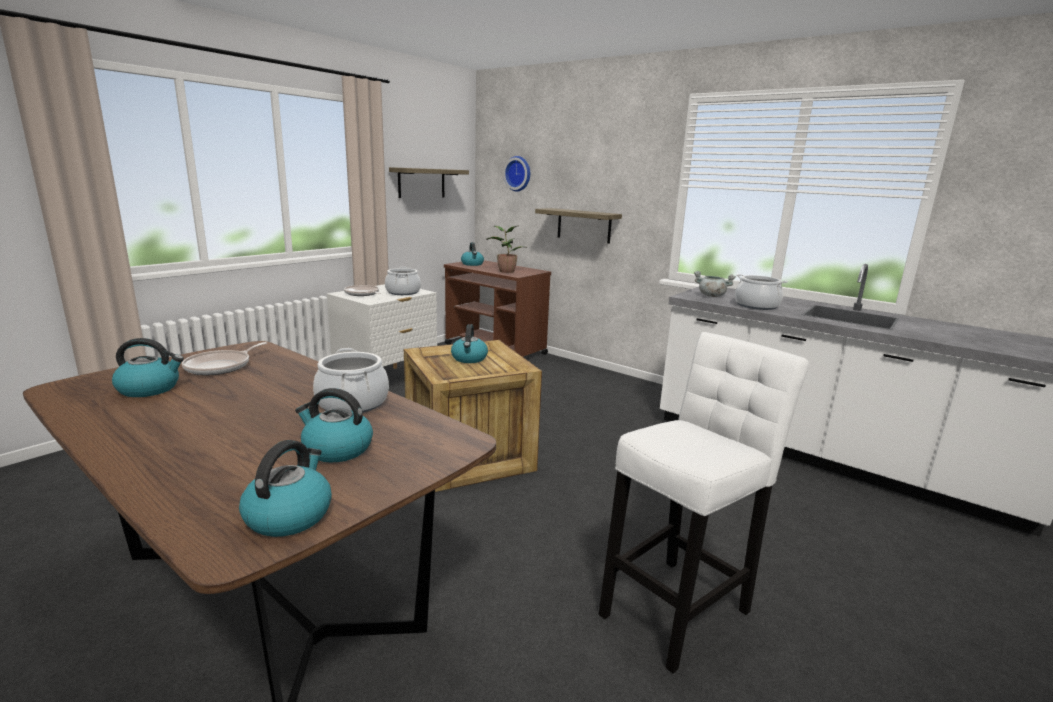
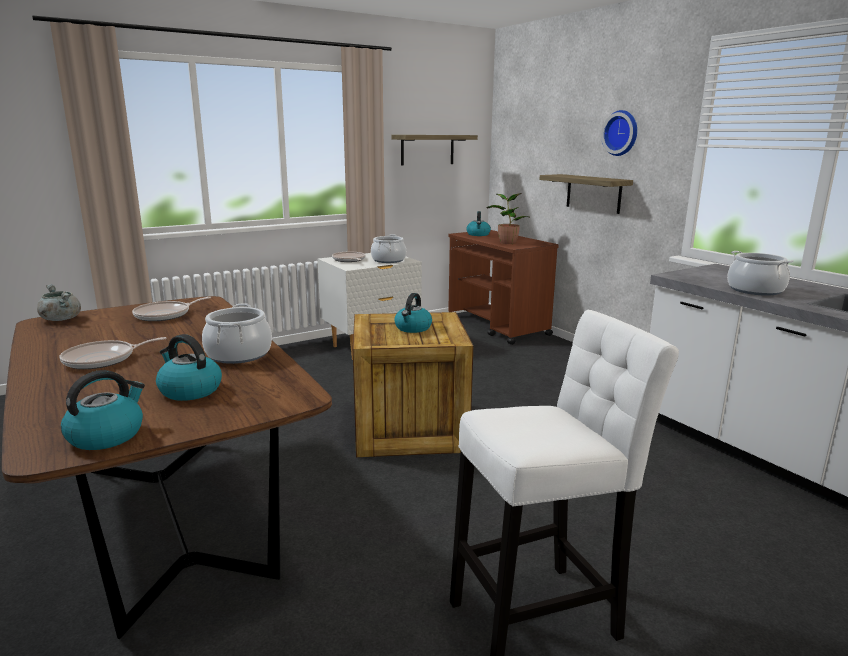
camera: 20 degrees right, 0 degrees up
kettle [112,338,184,397] -> none
wall clock [503,156,530,192] -> wall clock moved to [601,110,637,156]
grey cooking pot [694,271,736,297] -> grey cooking pot moved to [37,284,81,321]
none -> frying pan [59,337,166,369]

